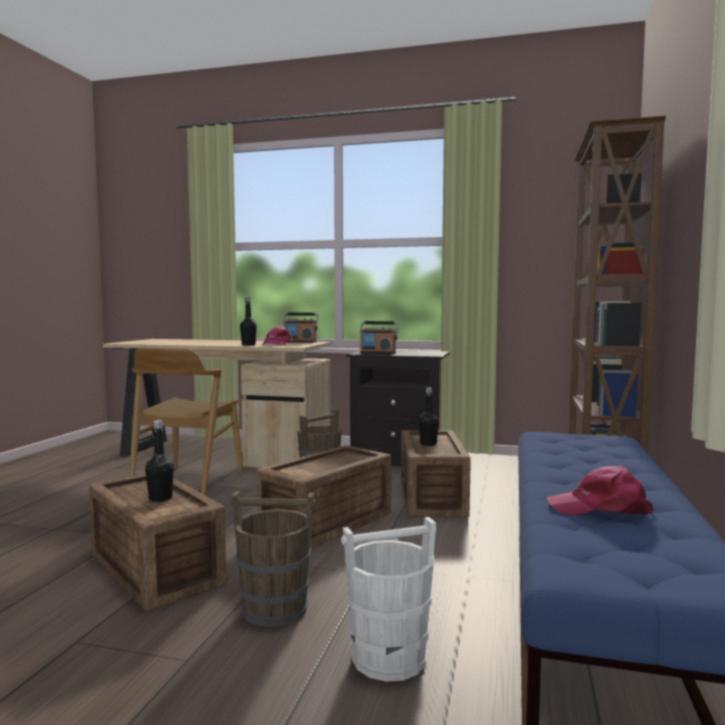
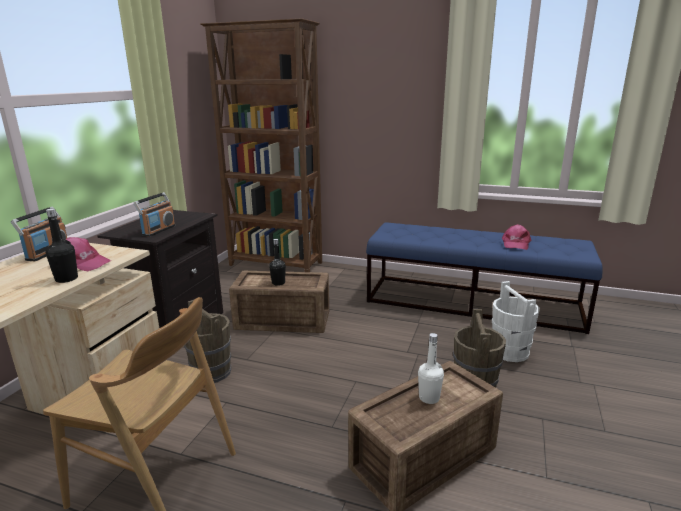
camera: 85 degrees left, 15 degrees up
black bottle [145,420,174,502] -> white bottle [418,333,444,404]
crate [256,445,391,549] -> none

